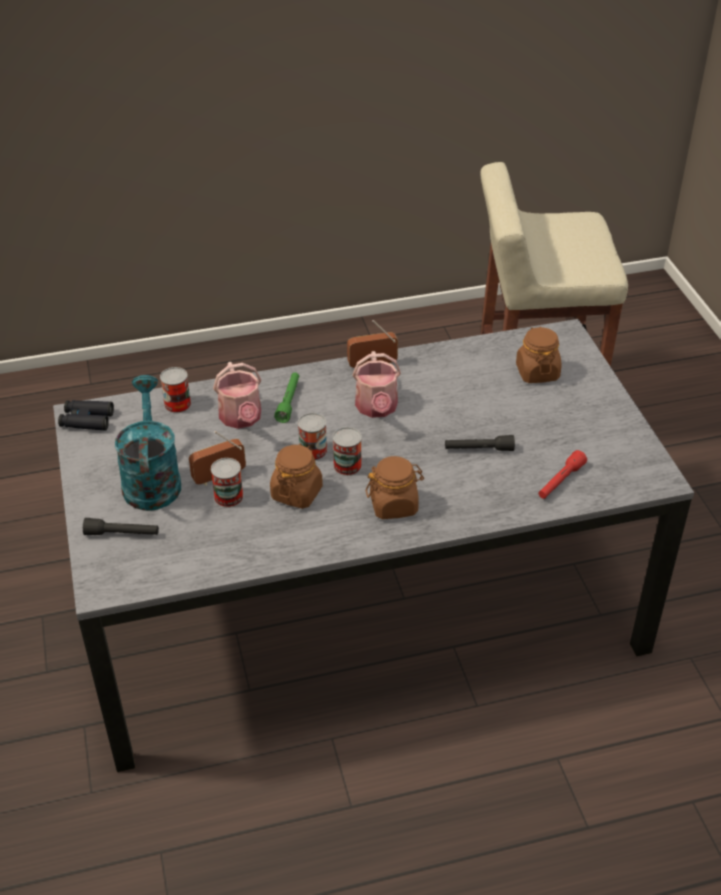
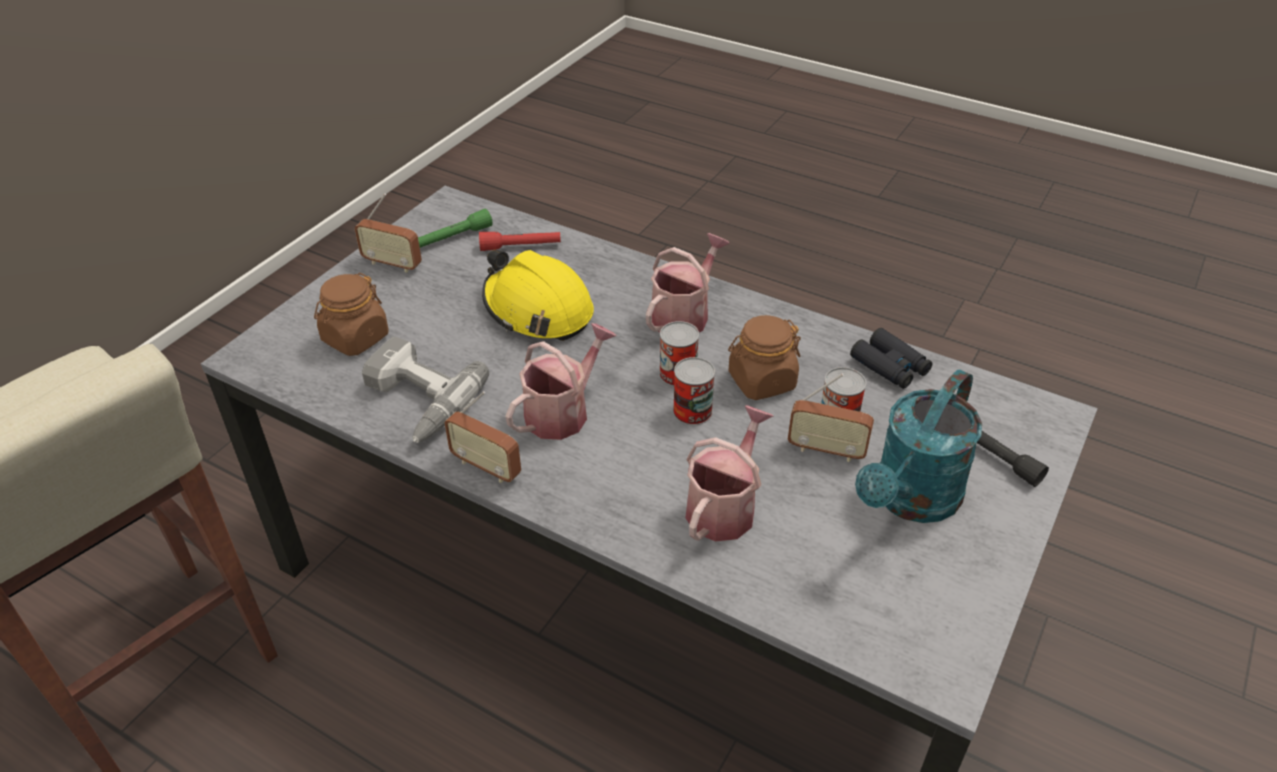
camera: 135 degrees left, 0 degrees up
black binoculars [58,400,114,431] -> black binoculars moved to [850,328,933,389]
can [160,367,191,413] -> none
green flashlight [274,372,299,423] -> green flashlight moved to [418,209,493,248]
brown jar [366,456,424,519] -> watering can [646,233,729,332]
black flashlight [445,435,515,451] -> yellow hard hat [482,250,594,341]
none -> radio [355,194,422,273]
none -> power drill [362,336,489,443]

